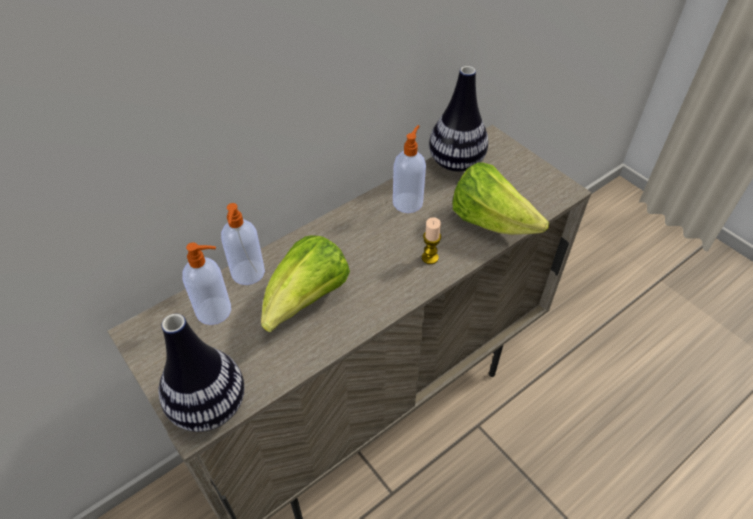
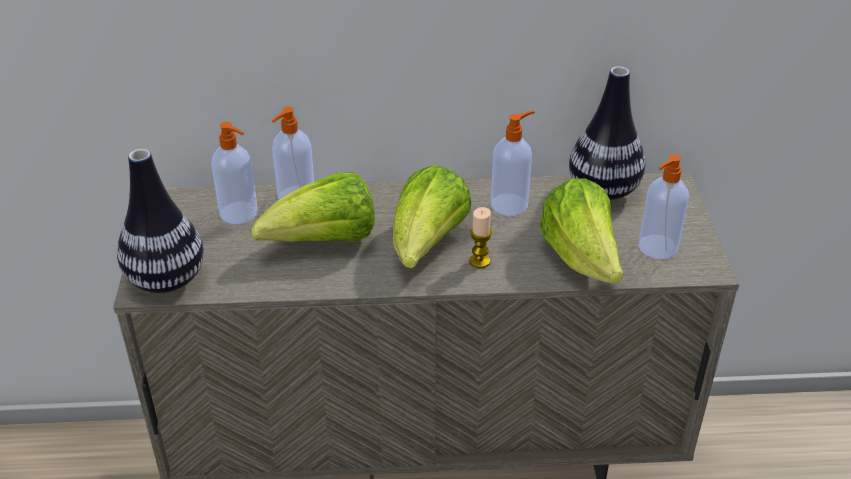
camera: 35 degrees right, 10 degrees down
none -> lettuce [392,165,471,268]
none -> soap dispenser [638,154,689,259]

